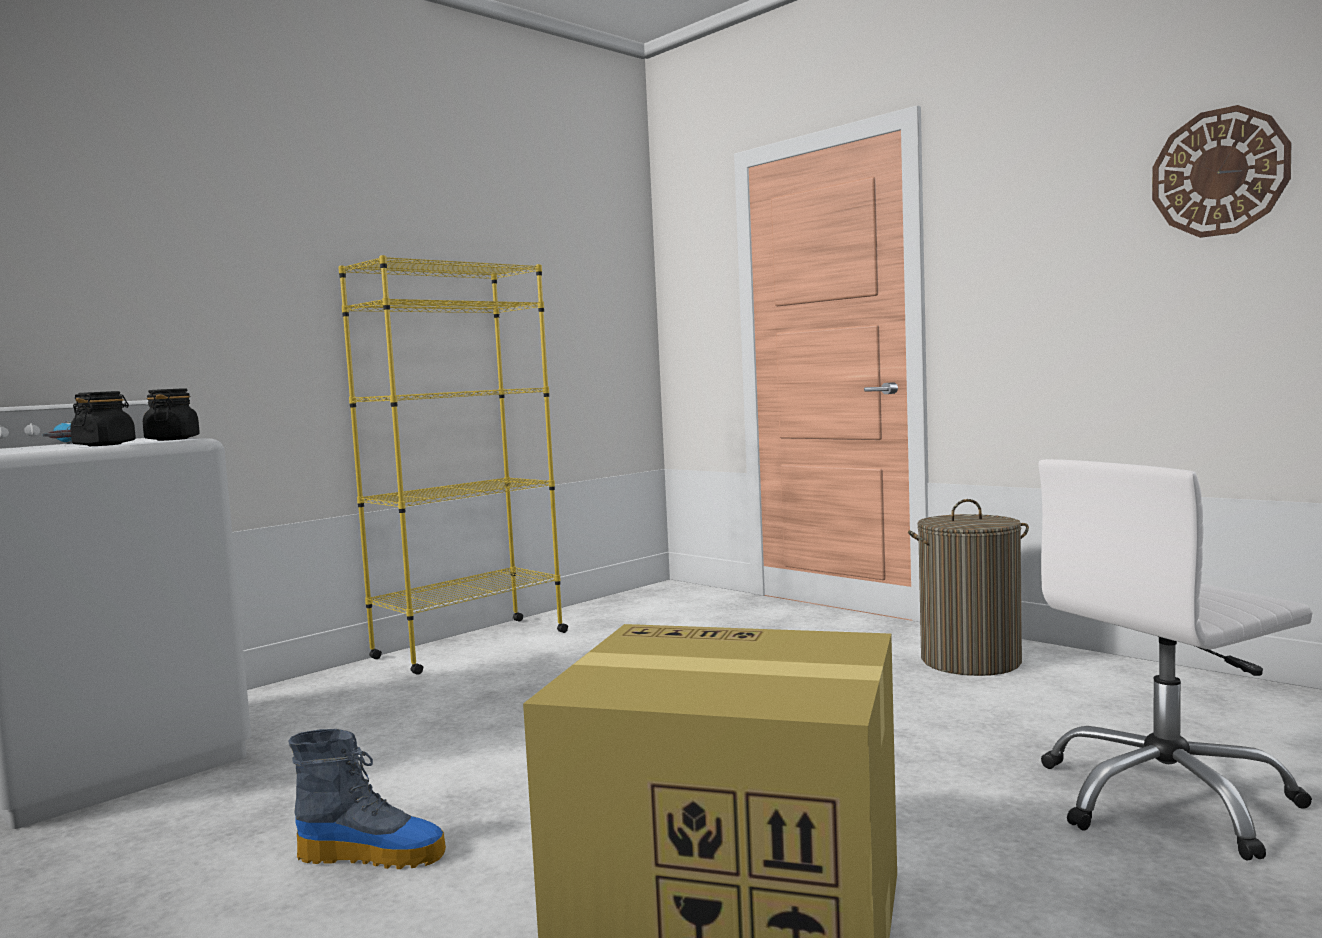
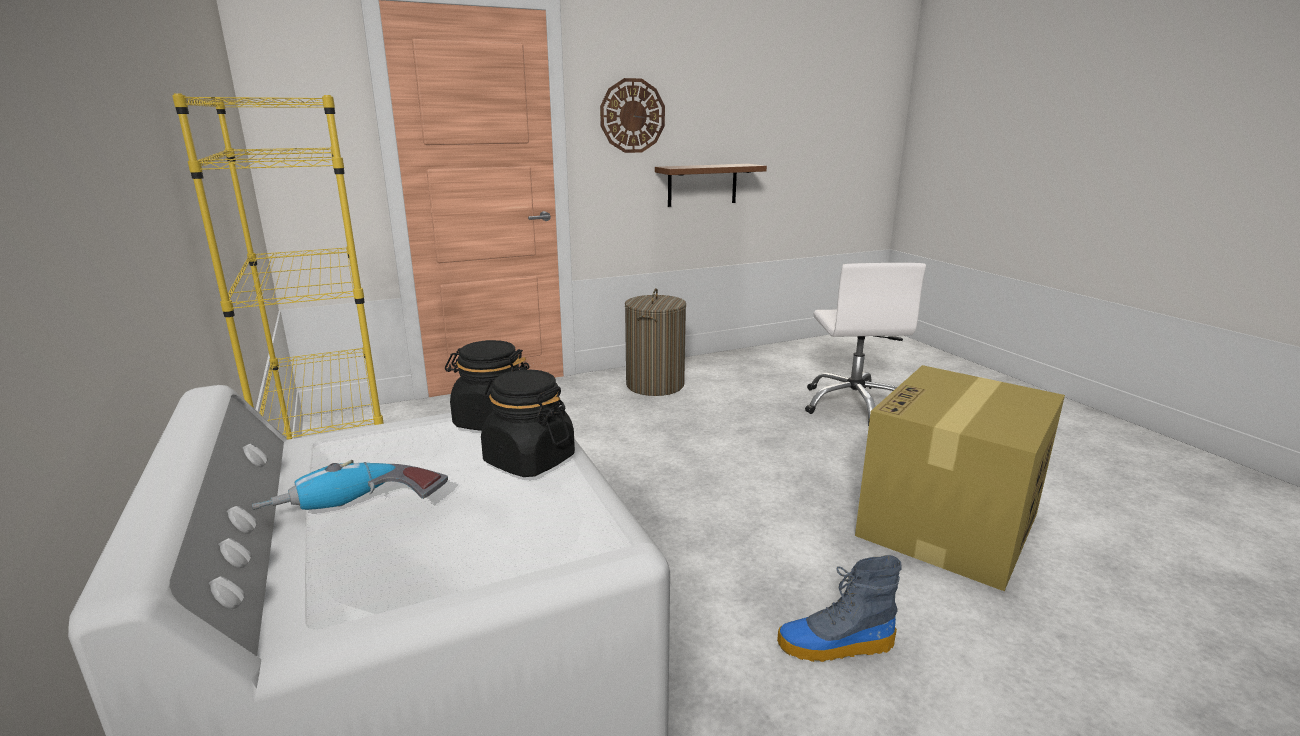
camera: 70 degrees left, 15 degrees up
boot [288,729,446,869] -> boot turned 120 degrees counterclockwise [777,555,902,662]
wall clock [1152,105,1291,238] -> wall clock moved to [600,78,665,153]
none -> brown shelf [655,164,767,207]

